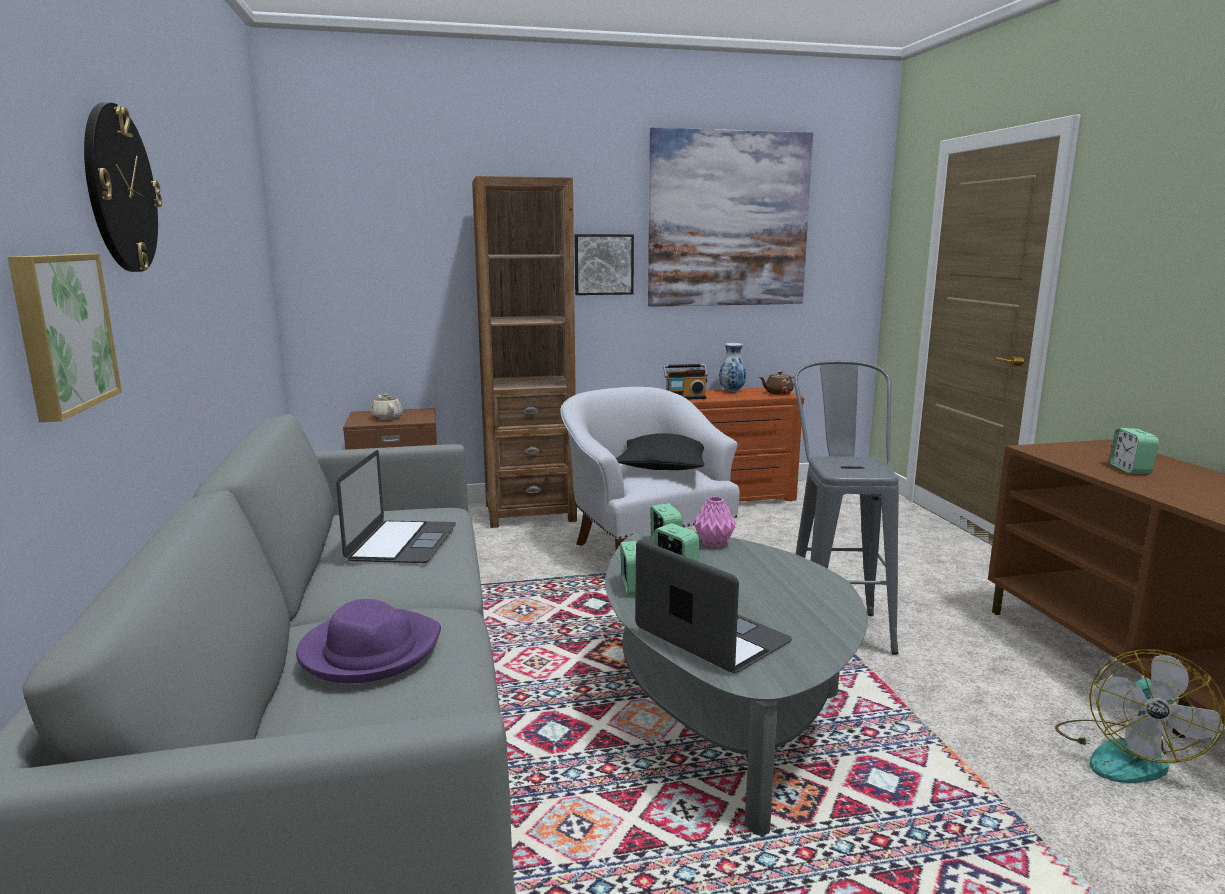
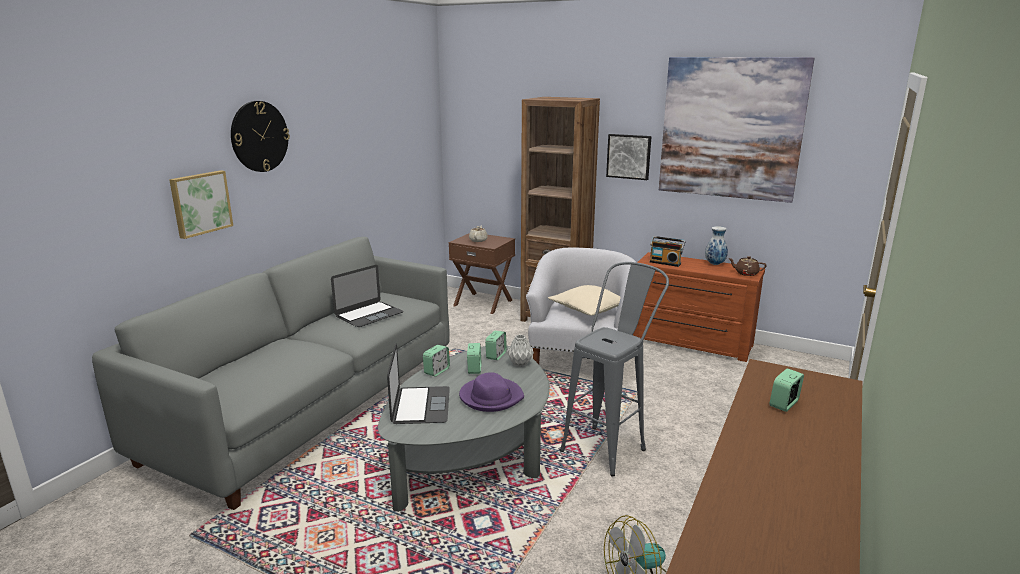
camera: 40 degrees right, 5 degrees up
purple hat [296,599,441,683] -> purple hat moved to [459,372,524,412]
black pillow [616,433,704,470] -> beige pillow [548,285,621,316]
pink vase [693,497,736,548] -> grey vase [507,335,534,367]

